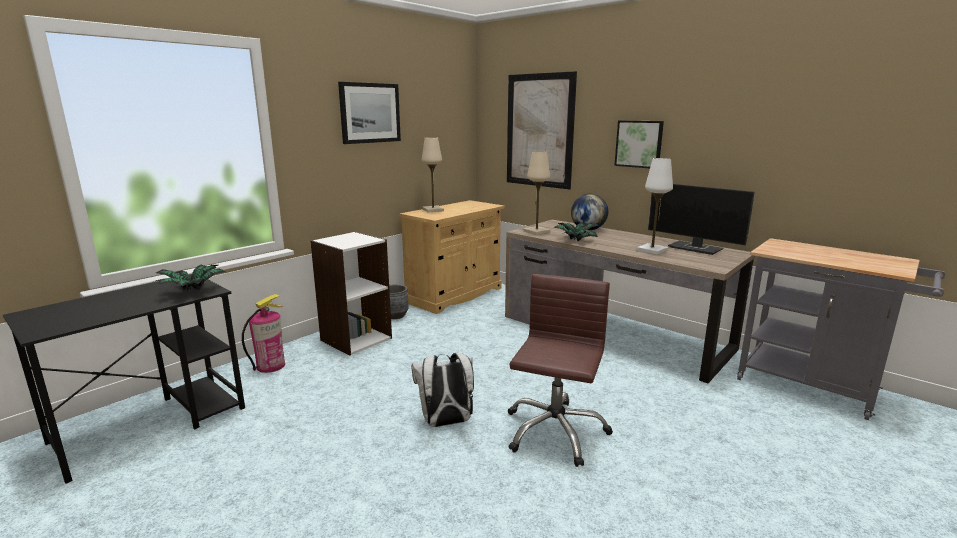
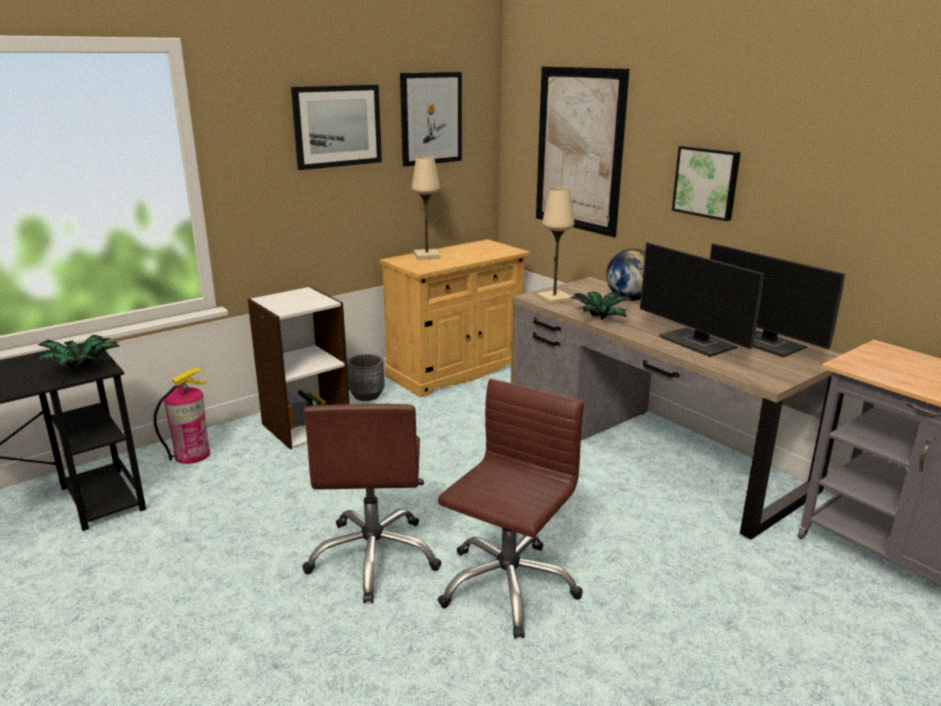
camera: 10 degrees right, 5 degrees up
white backpack [411,353,474,427] -> brown office chair [302,404,441,603]
white table lamp [637,158,673,255] -> monitor [640,242,764,357]
none -> picture [400,72,462,167]

